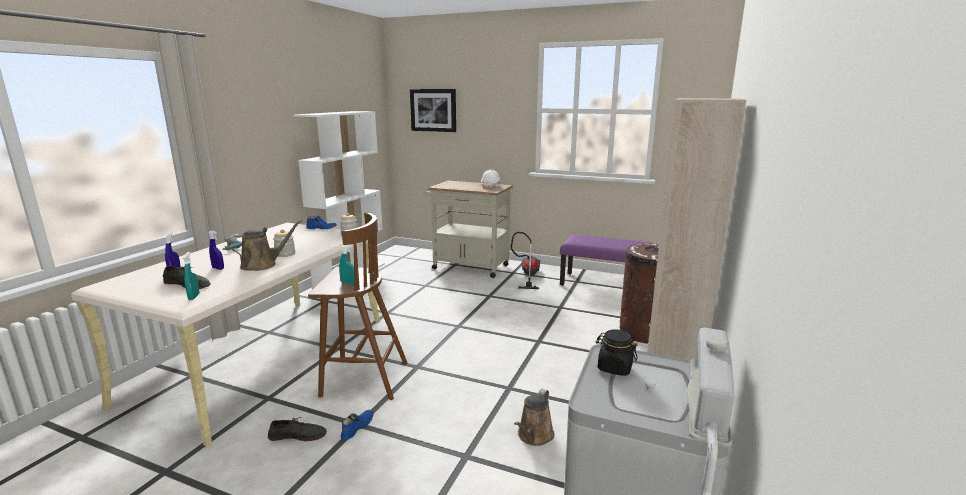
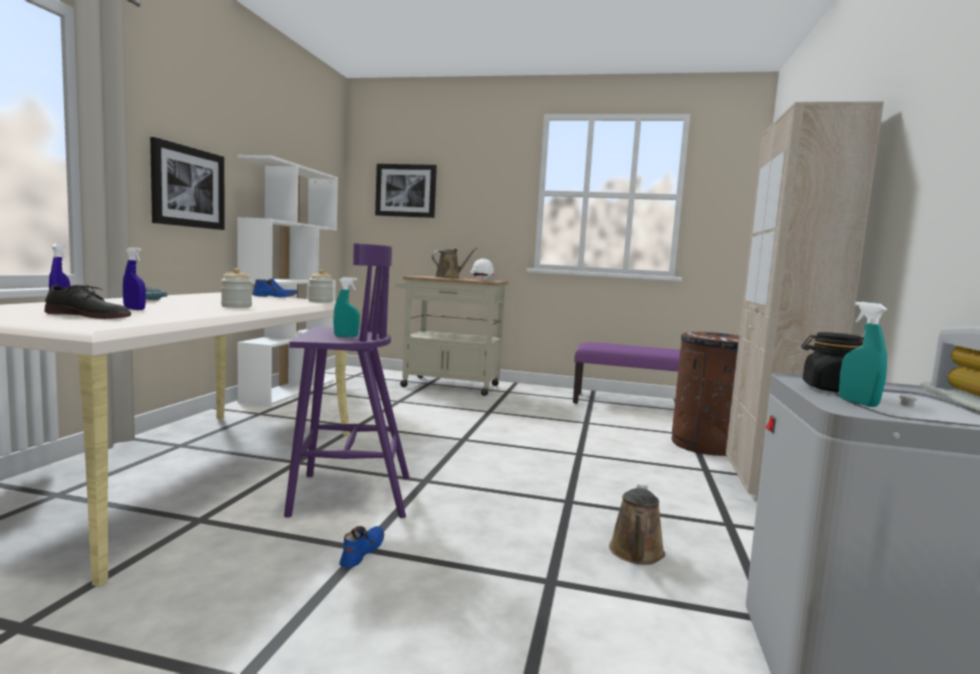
camera: 10 degrees left, 10 degrees down
turquoise spray bottle [183,252,200,300] -> turquoise spray bottle moved to [839,302,887,407]
brown watering can [227,220,302,271] -> brown watering can moved to [432,248,477,279]
grey shoe [268,417,327,441] -> none
brown stool [308,213,408,400] -> purple stool [284,243,409,518]
vacuum cleaner [511,232,540,289] -> none
none -> picture [150,137,225,230]

